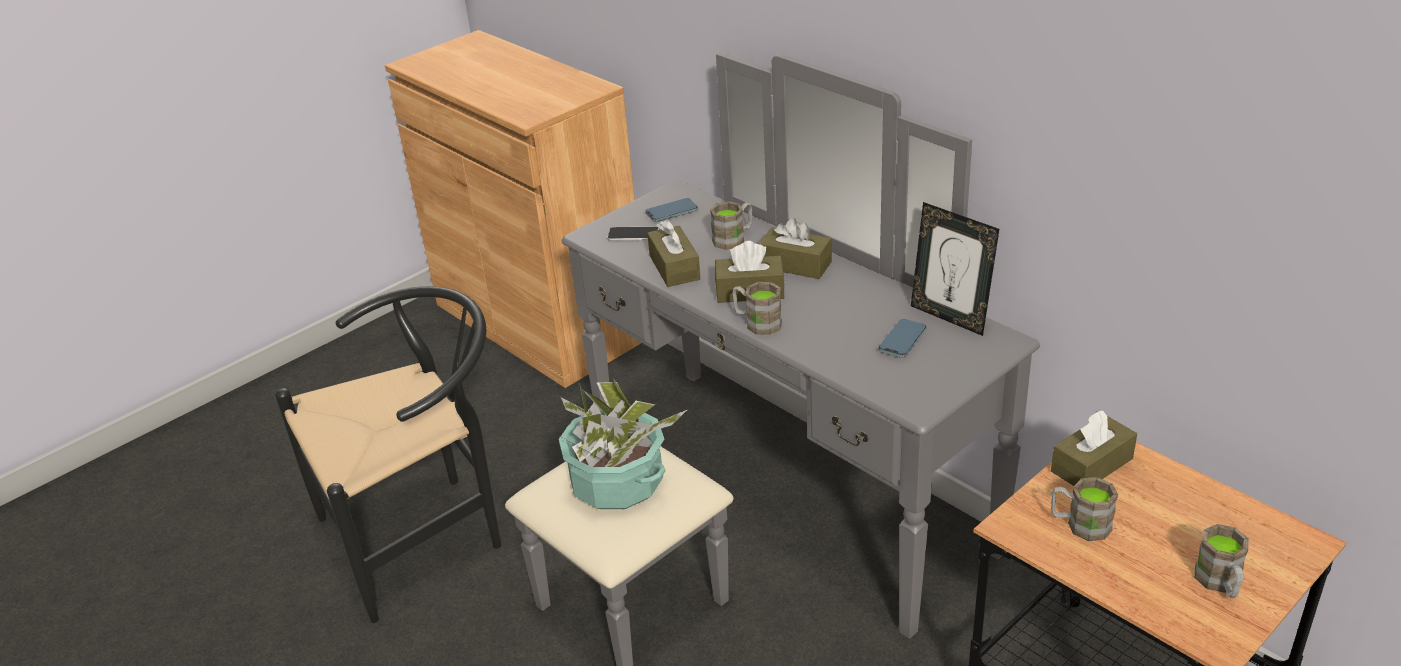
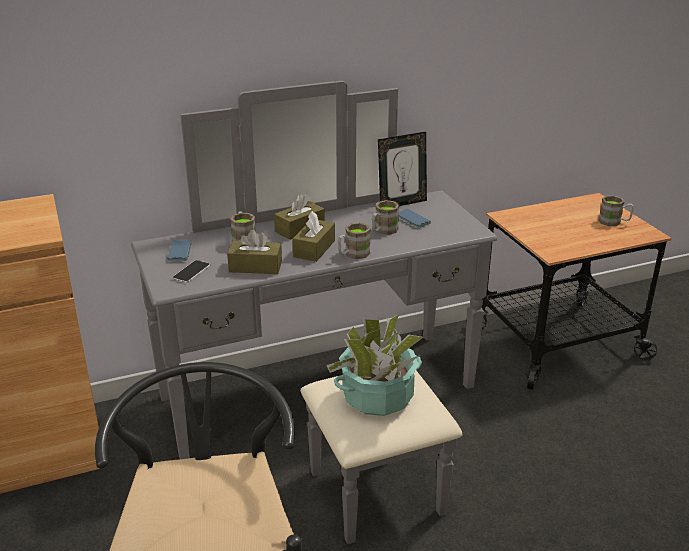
camera: 70 degrees left, 5 degrees down
brown tissue box [1051,411,1137,486] -> none
brown mug [1051,477,1118,541] -> brown mug moved to [372,200,399,235]

